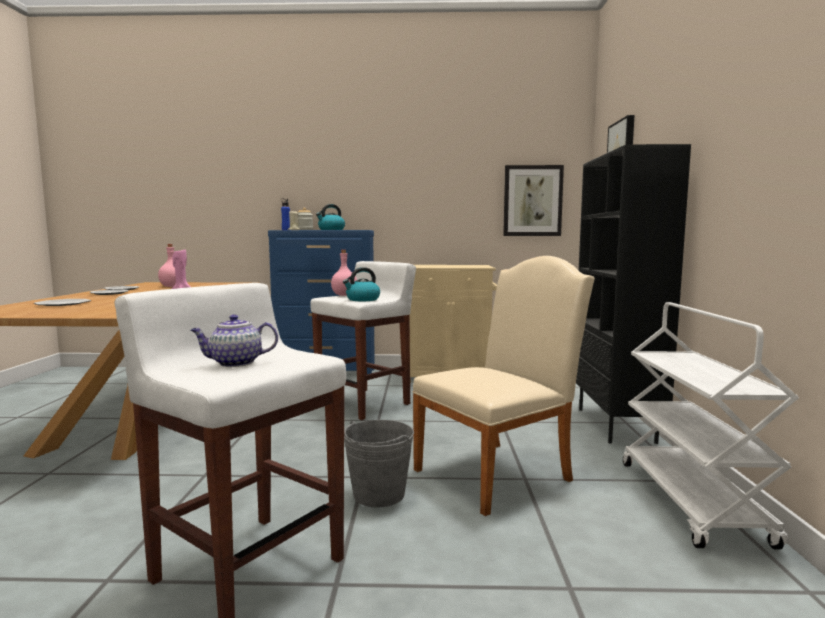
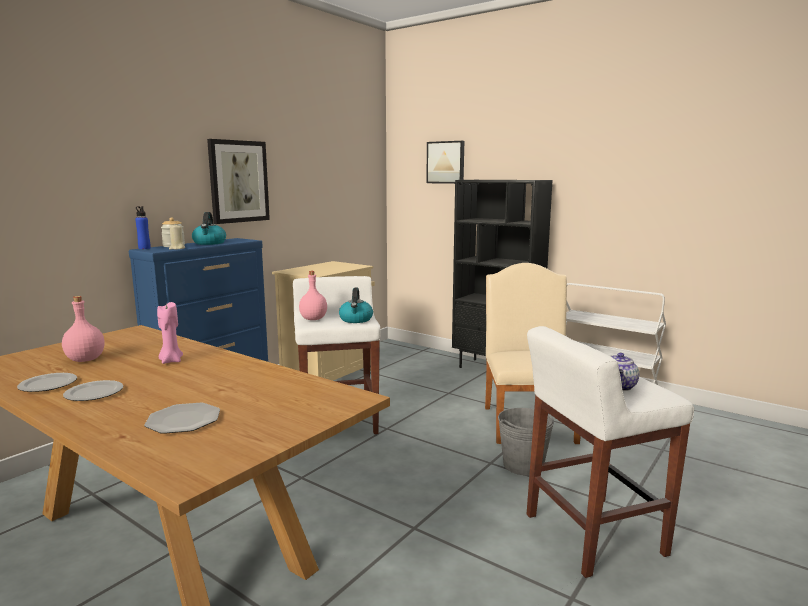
camera: 55 degrees left, 5 degrees up
picture [503,165,564,236] -> picture moved to [207,139,270,224]

